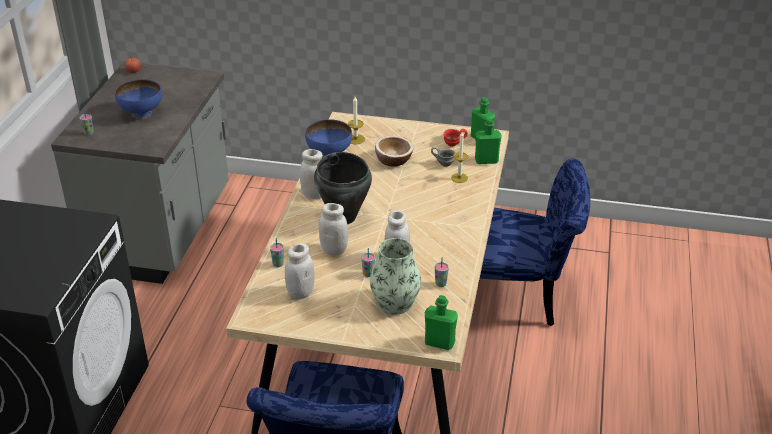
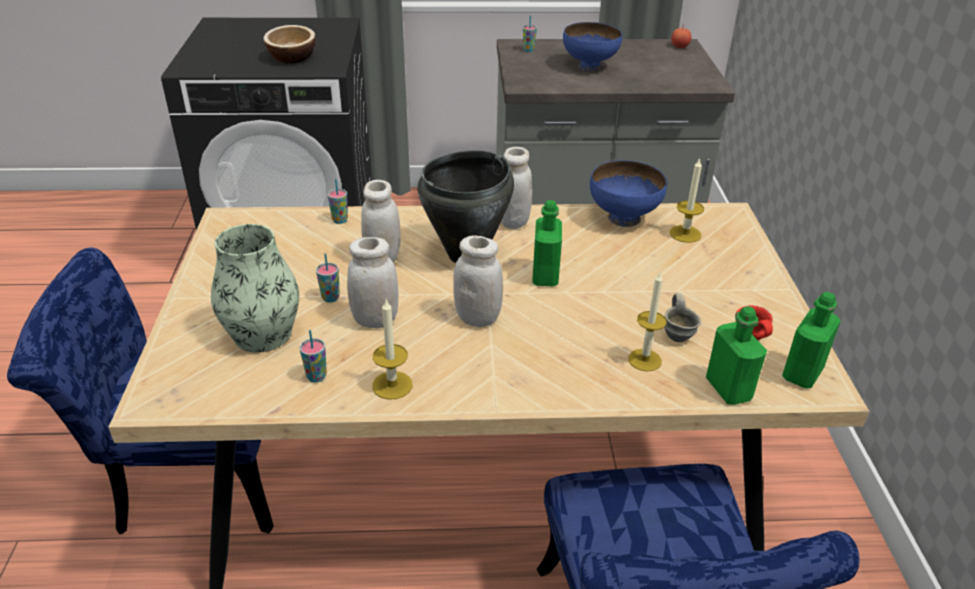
camera: 75 degrees right, 0 degrees up
white jar [285,243,314,299] -> white jar moved to [453,235,503,327]
bowl [375,135,413,167] -> bowl moved to [263,25,316,64]
green bottle [425,295,458,350] -> green bottle moved to [532,200,562,287]
none -> candle [372,300,412,400]

